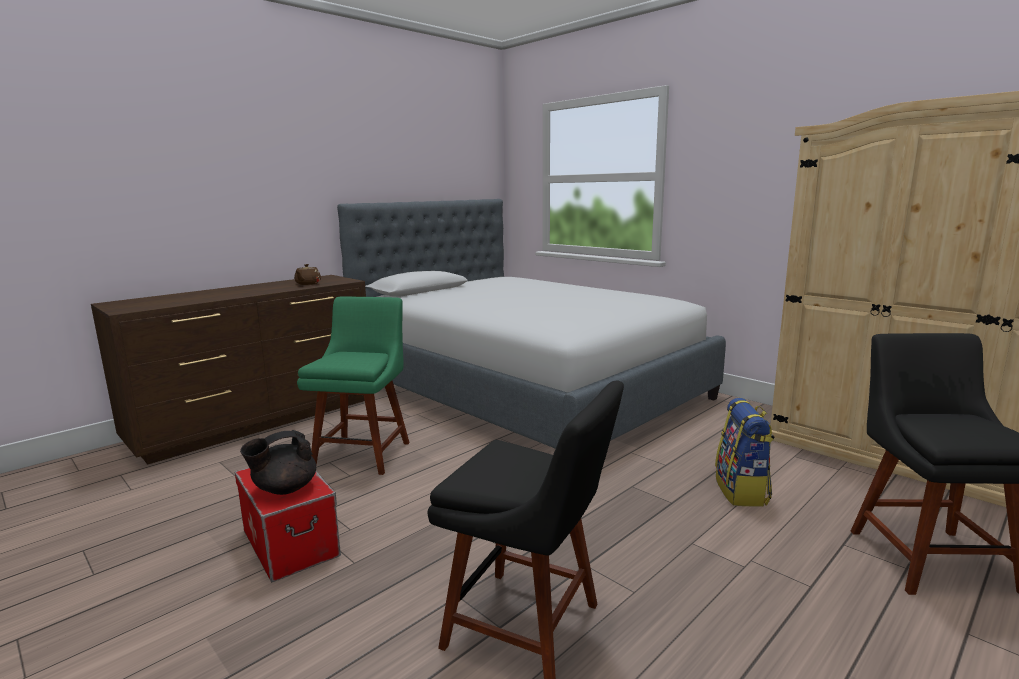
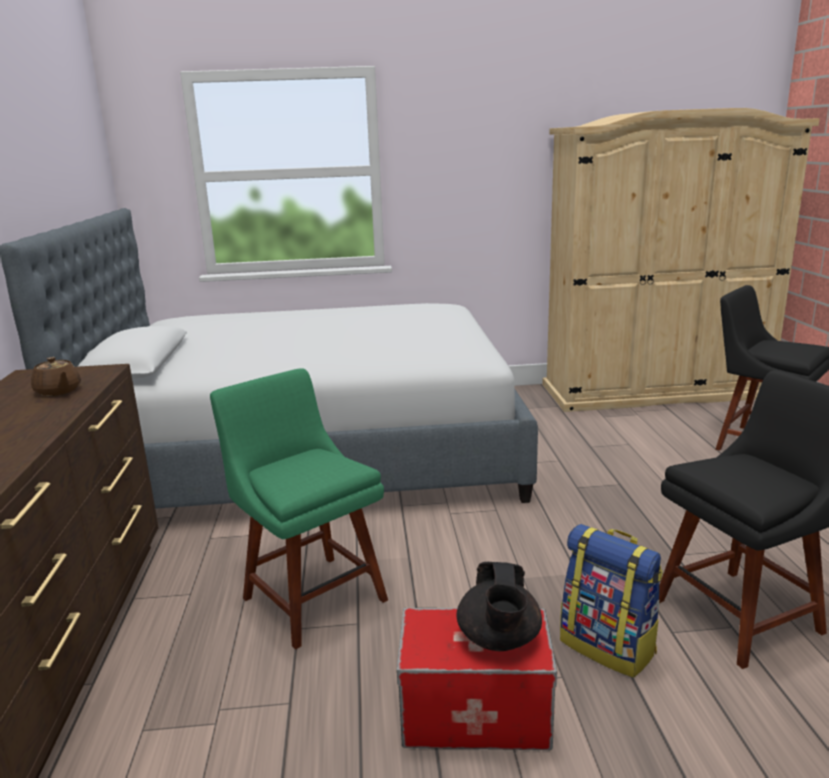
camera: 50 degrees left, 5 degrees up
backpack [715,398,773,506] -> backpack moved to [560,524,663,678]

